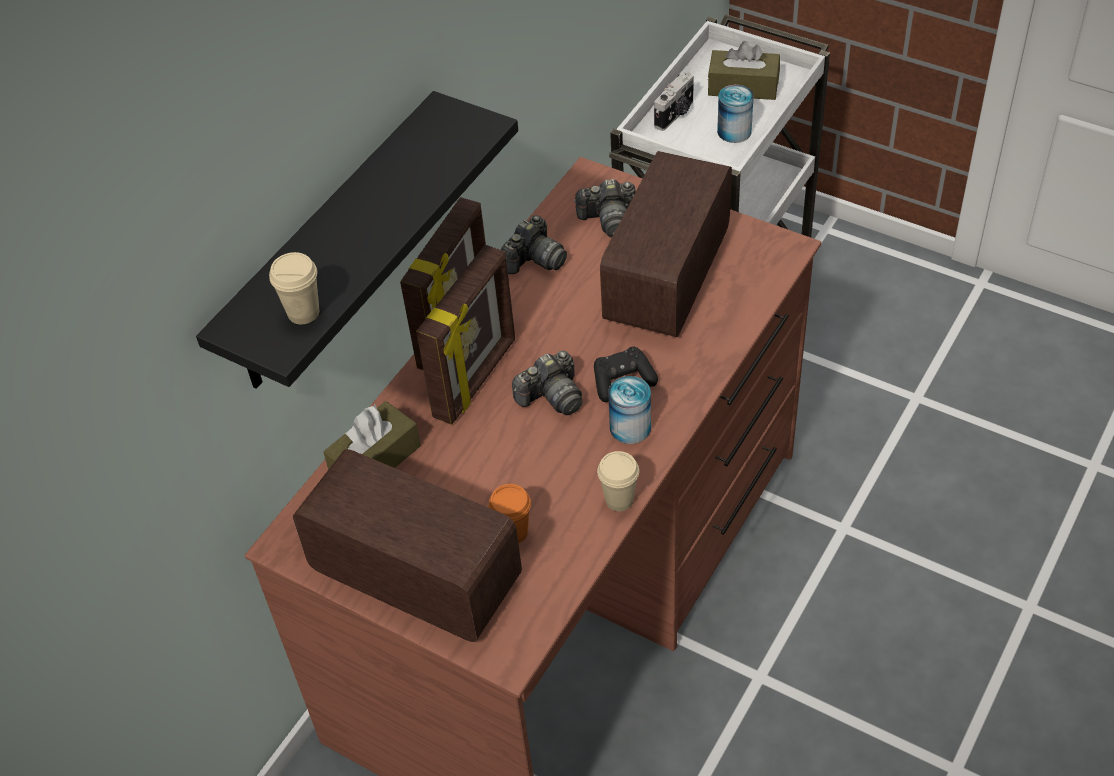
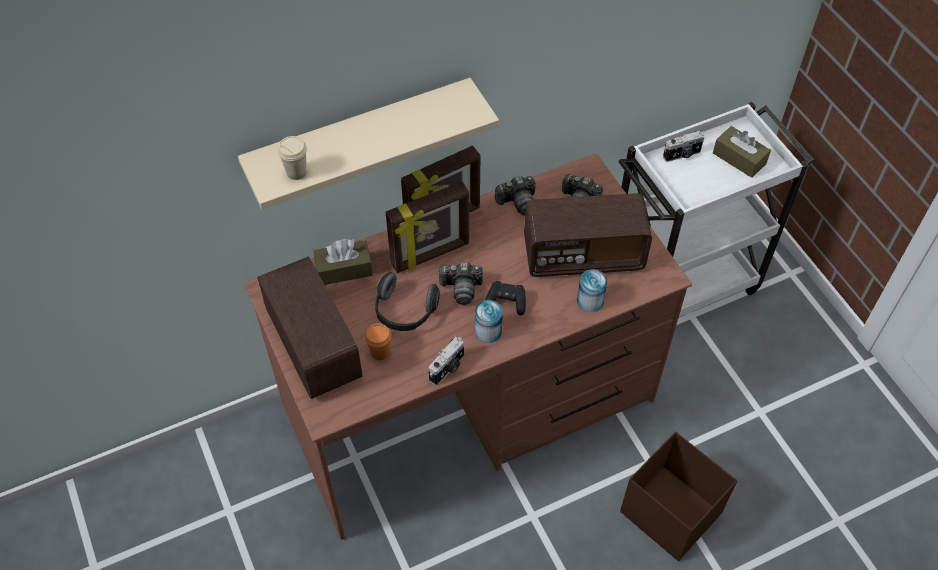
camera: 30 degrees right, 5 degrees up
black shelf [196,91,518,389] -> beige shelf [238,78,499,210]
beige cup [597,451,639,511] -> camera [429,337,464,386]
radio [600,151,732,337] -> radio turned 150 degrees counterclockwise [524,193,652,277]
can [717,85,754,143] -> can moved to [577,270,607,312]
none -> headphones [375,272,440,331]
none -> brown storage box [620,432,737,561]

